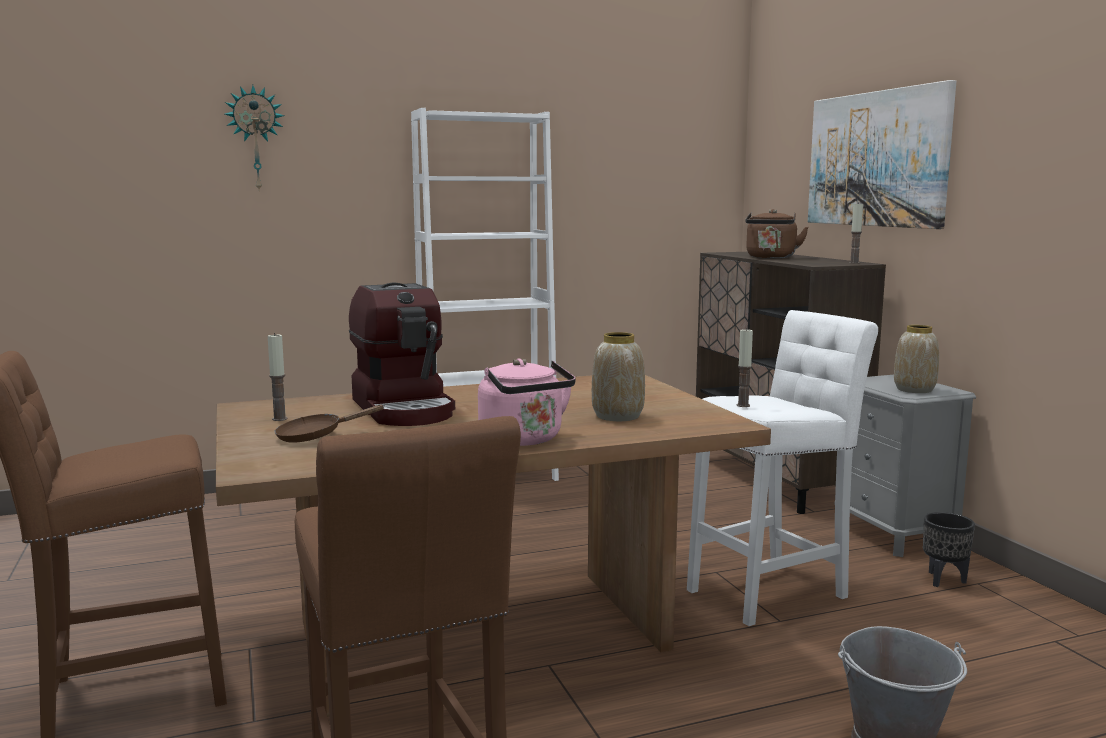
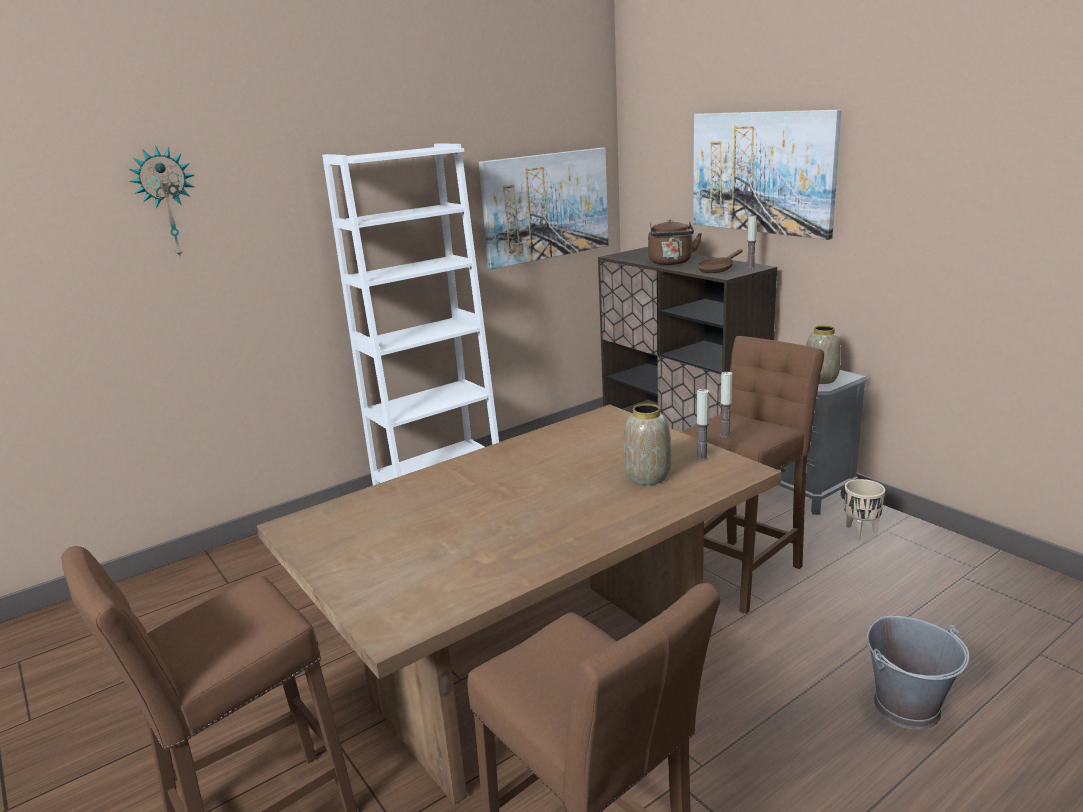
camera: 15 degrees left, 10 degrees up
candle [268,333,288,421] -> candle moved to [696,389,709,461]
brown frying pan [274,404,384,443] -> brown frying pan moved to [697,249,742,273]
coffee machine [349,283,455,426] -> none
pink kettle [478,358,576,446] -> none
white stool [687,310,878,626] -> brown stool [682,336,824,614]
black planter [923,512,975,587] -> beige planter [844,479,885,541]
none -> picture [479,148,608,269]

